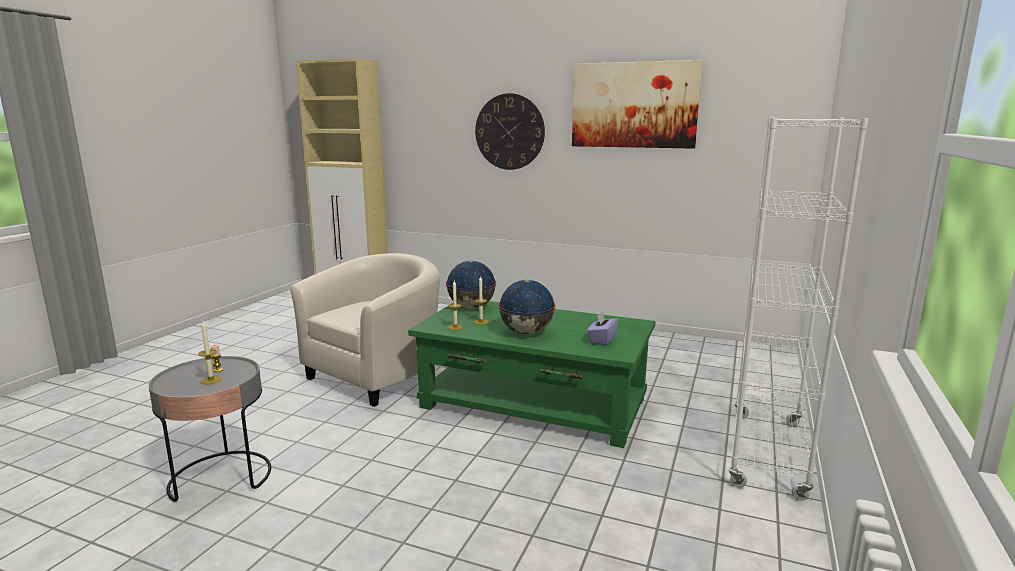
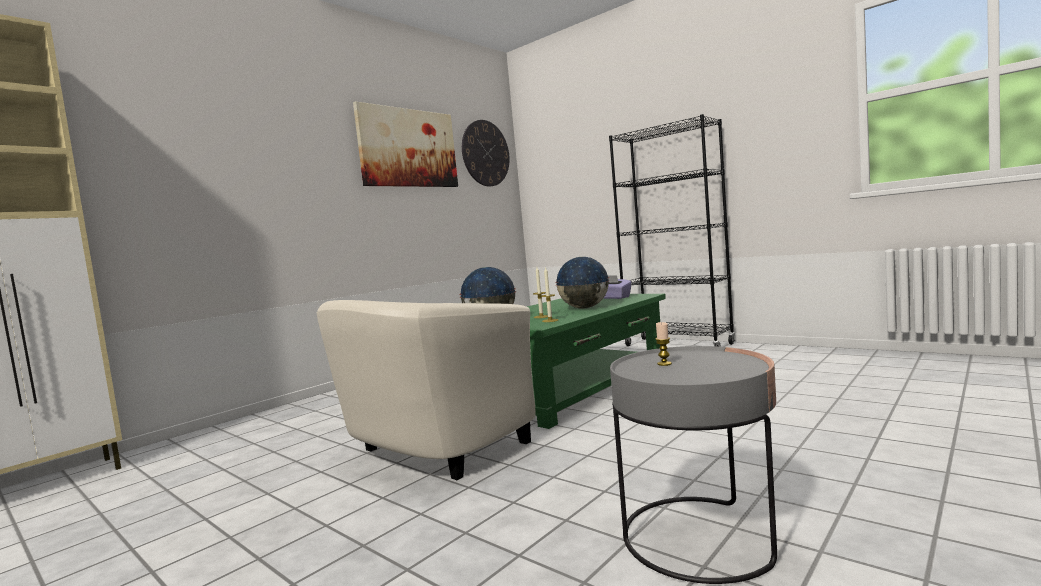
camera: 70 degrees left, 10 degrees down
candle [198,322,222,385] -> none
beige armchair [290,253,440,407] -> beige armchair turned 105 degrees counterclockwise [317,300,536,480]
wall clock [475,93,545,170] -> wall clock moved to [462,120,510,187]
white bookcase [728,117,868,500] -> black bookcase [609,114,735,347]

